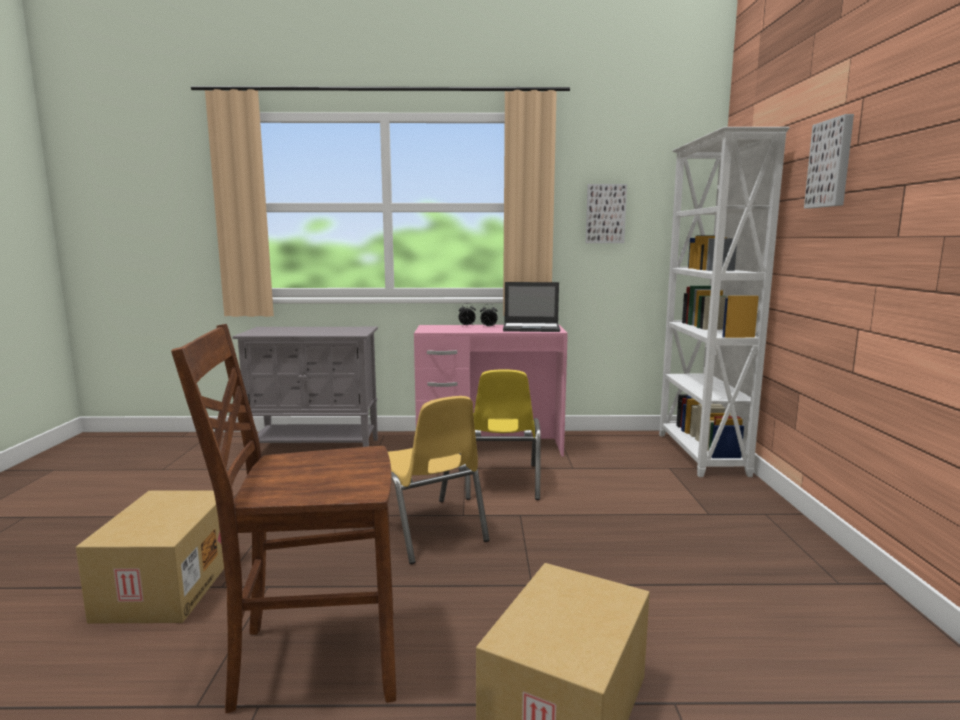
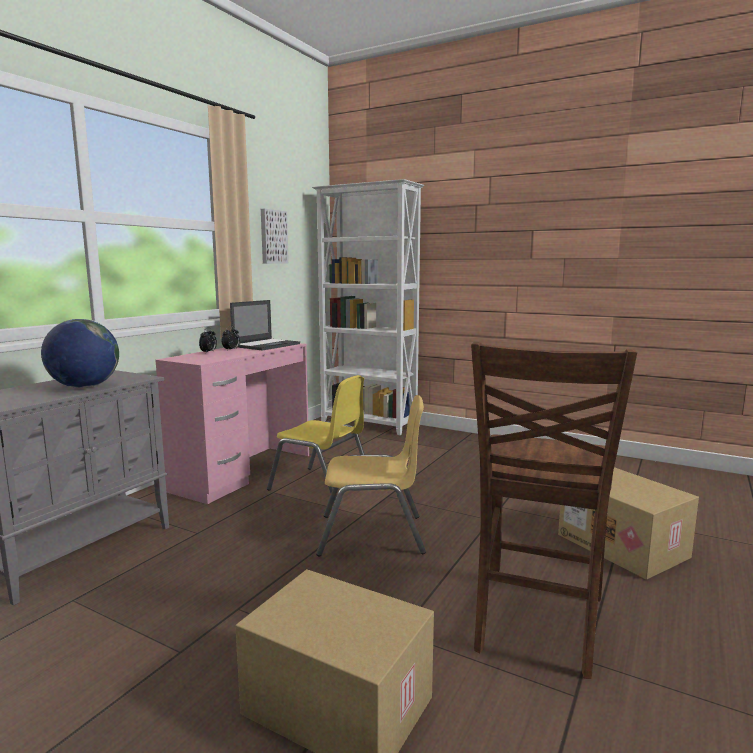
camera: 60 degrees left, 0 degrees up
picture [804,114,854,208] -> none
none -> globe [41,319,119,388]

